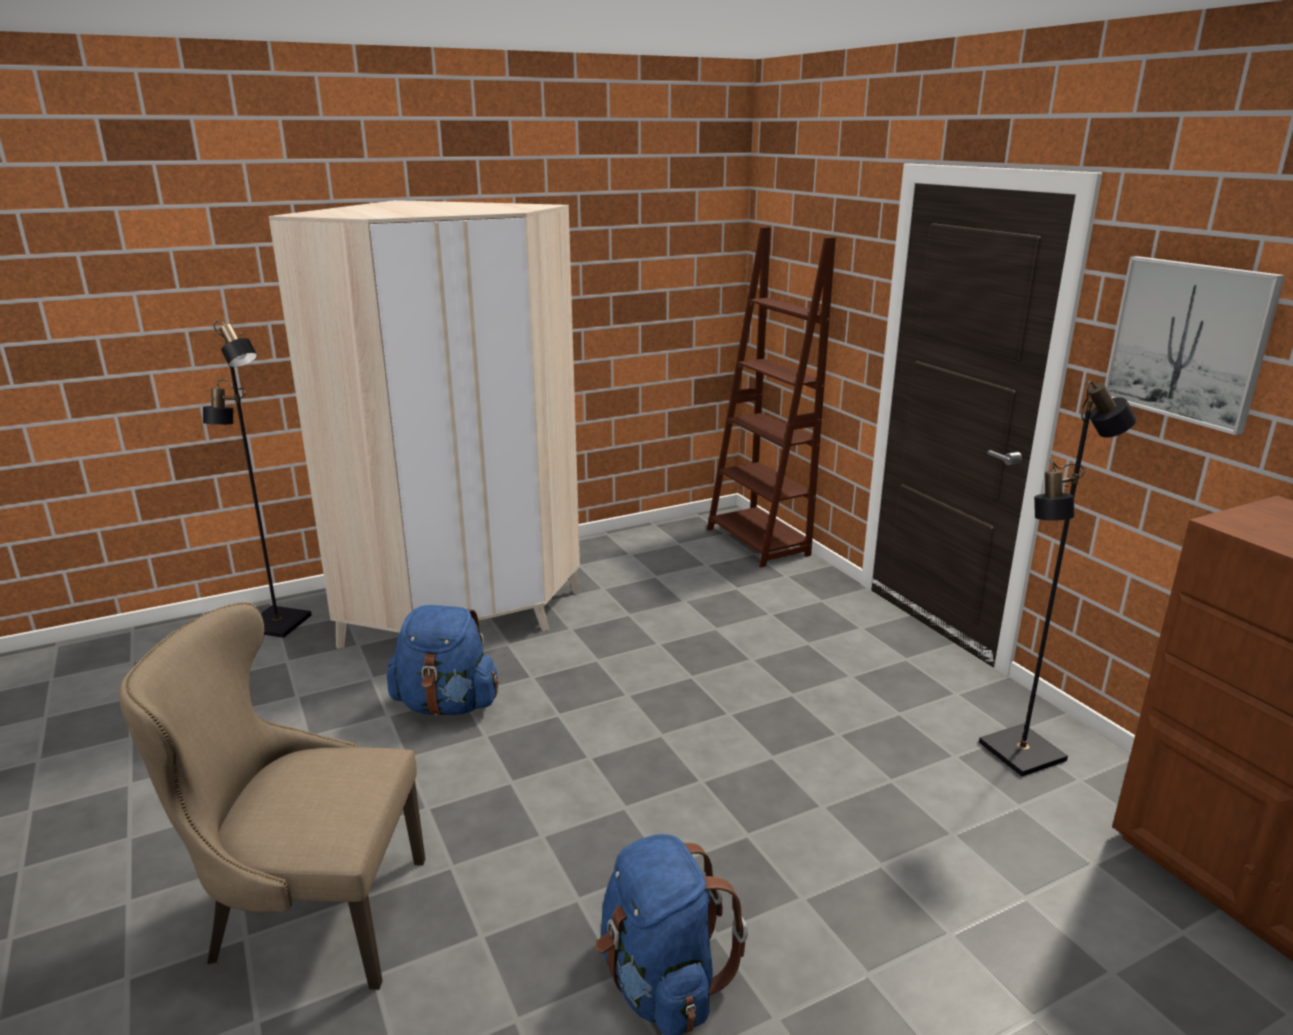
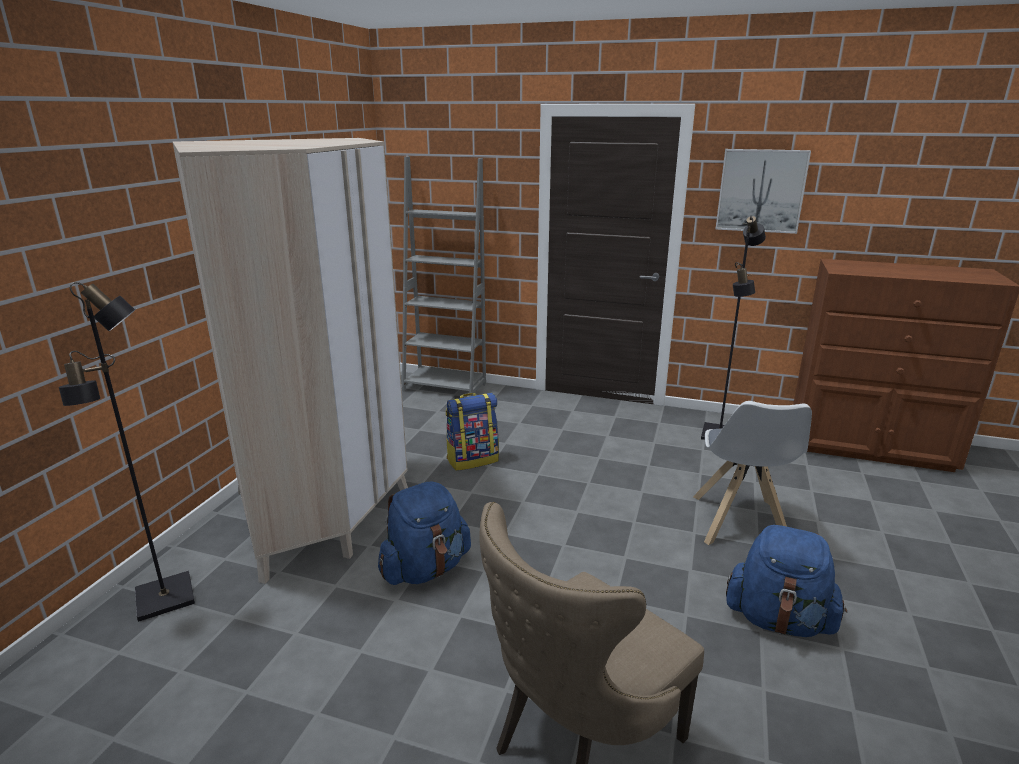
camera: 45 degrees left, 0 degrees up
brown bookcase [707,227,836,568] -> grey bookcase [402,156,486,396]
none -> backpack [446,393,499,471]
none -> chair [693,401,812,545]

